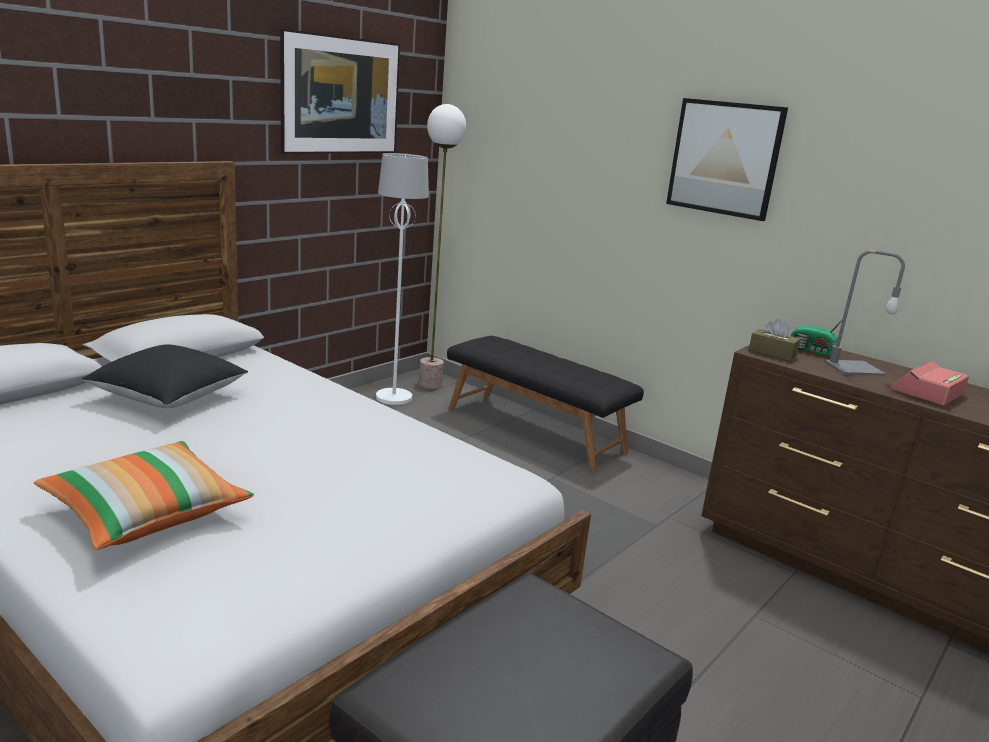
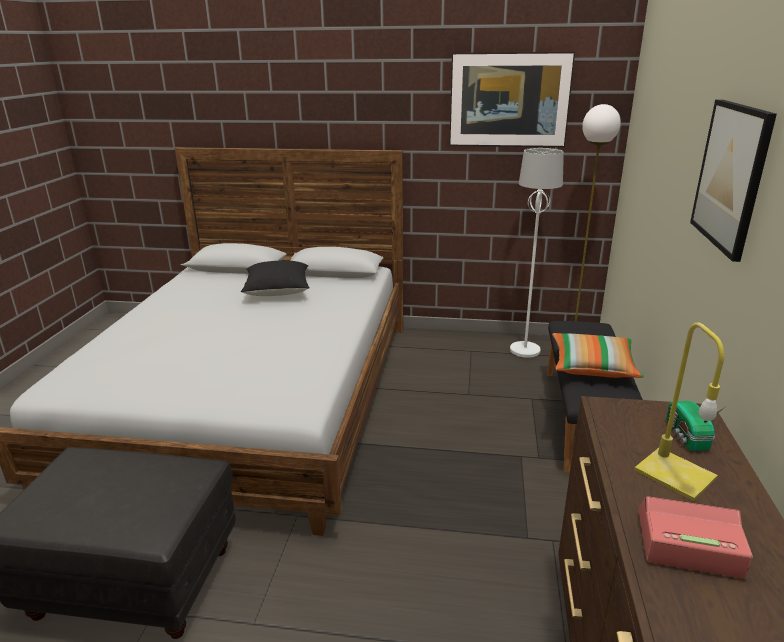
camera: 60 degrees right, 5 degrees up
pillow [34,441,254,549] -> pillow moved to [552,333,644,378]
brown tissue box [749,319,801,361] -> none
grey table lamp [824,250,905,376] -> yellow table lamp [634,323,724,501]

